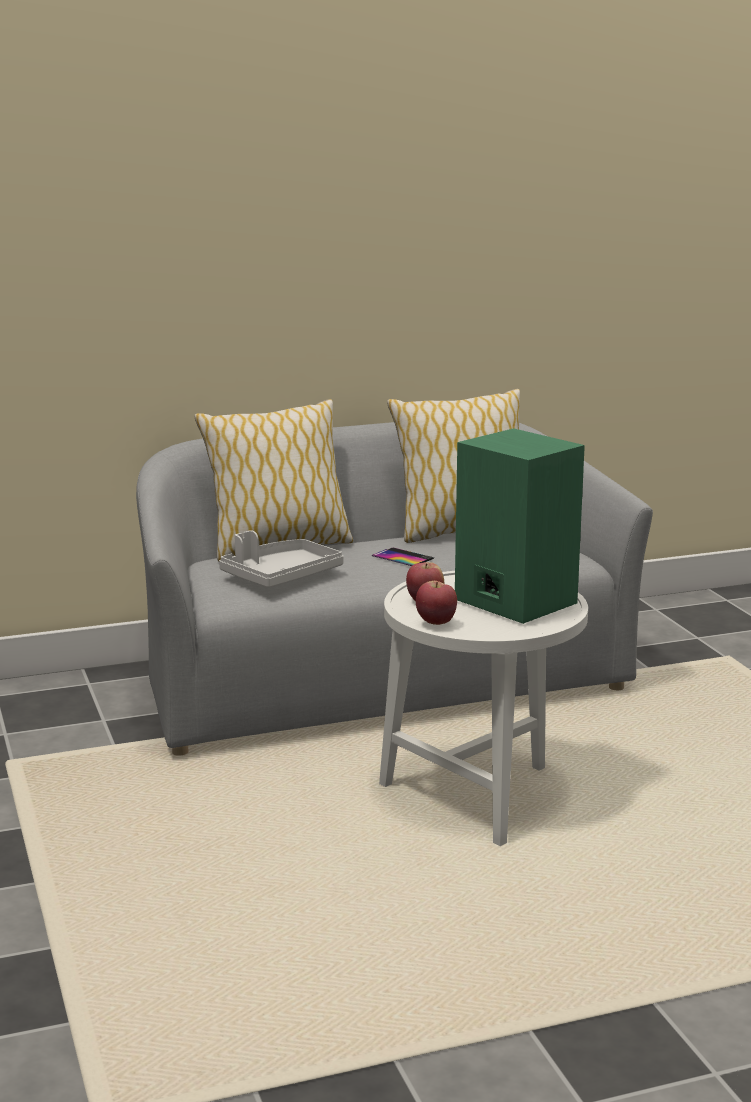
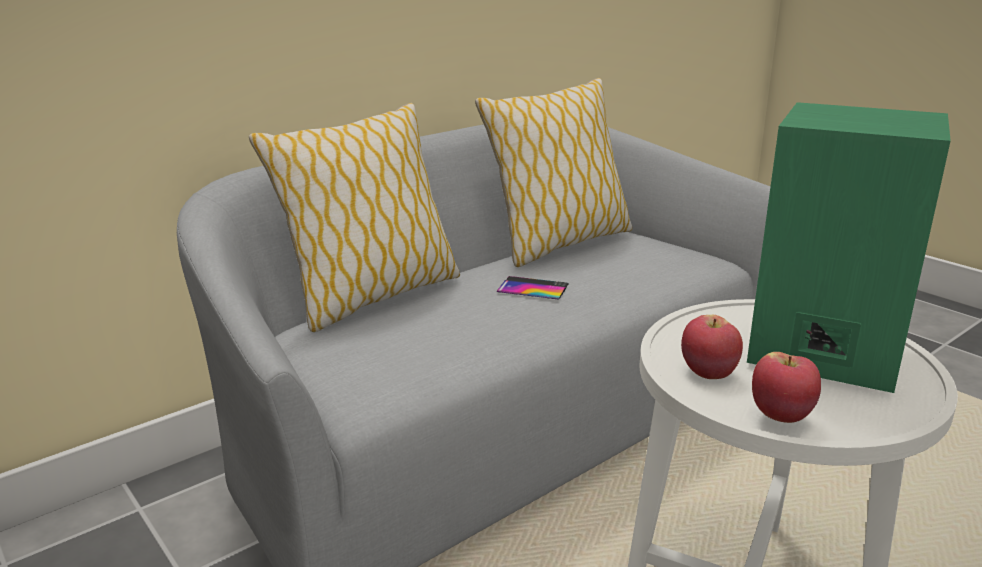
camera: 20 degrees left, 5 degrees up
grey tray [219,530,344,588] -> none

